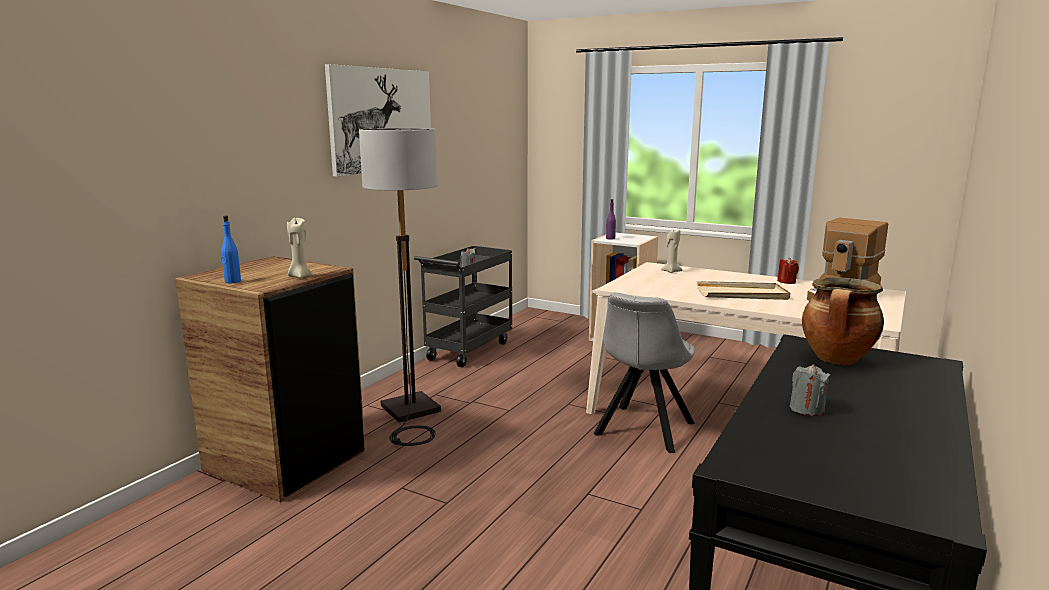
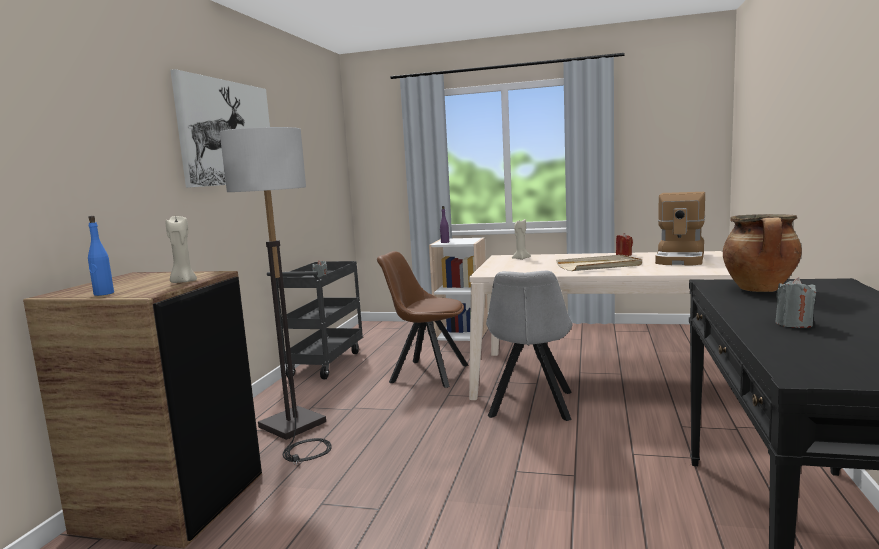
camera: 15 degrees left, 5 degrees down
none -> brown chair [377,251,469,388]

